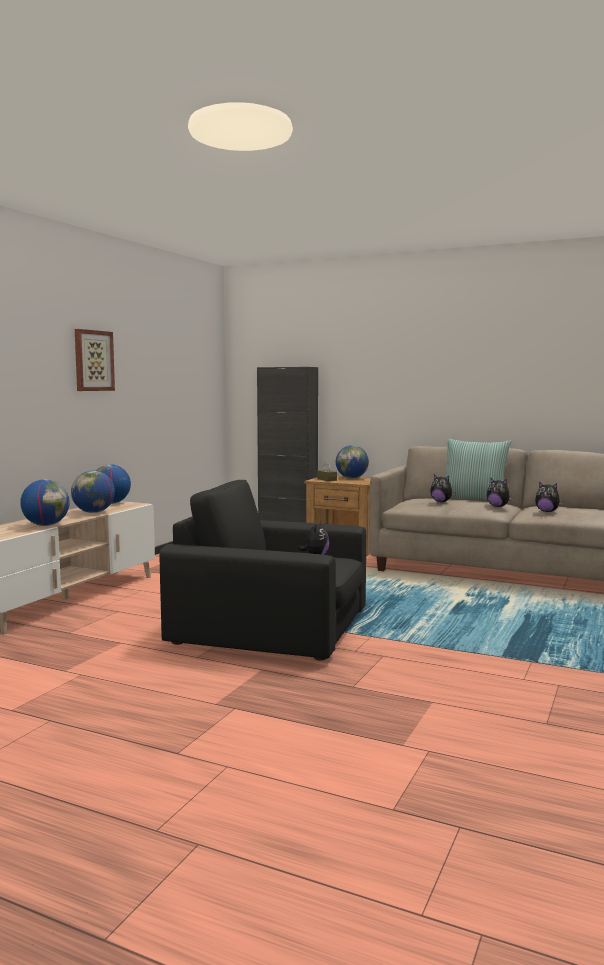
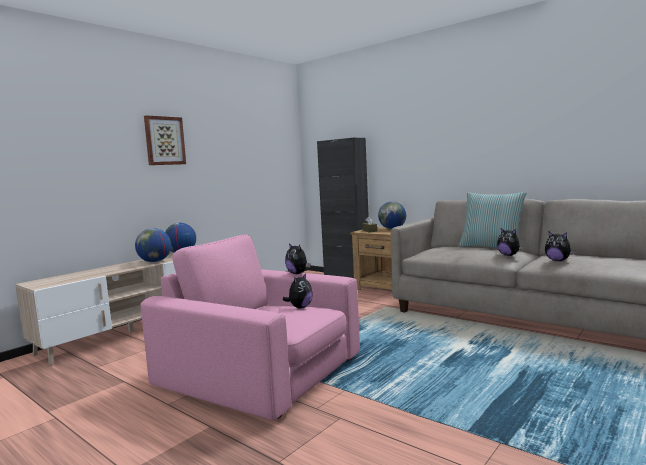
camera: 15 degrees right, 0 degrees up
globe [20,479,70,526] -> none
black armchair [159,480,366,661] -> pink armchair [141,235,360,420]
plush toy [430,475,456,502] -> plush toy moved to [285,243,310,274]

